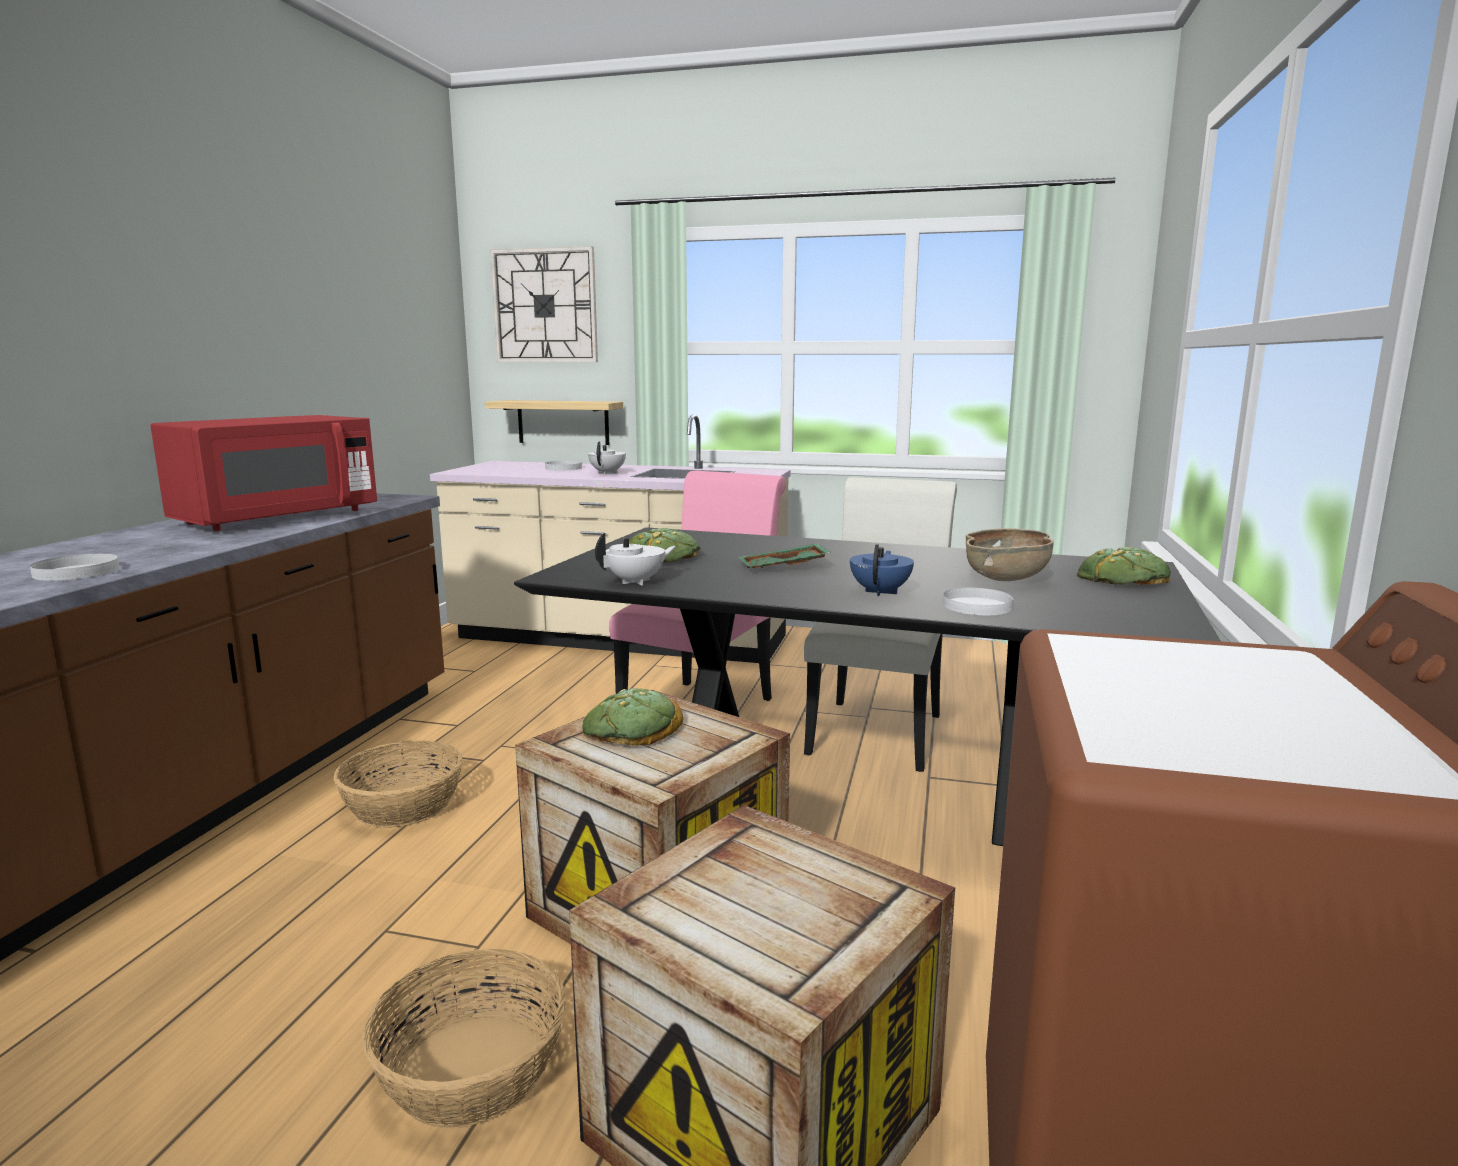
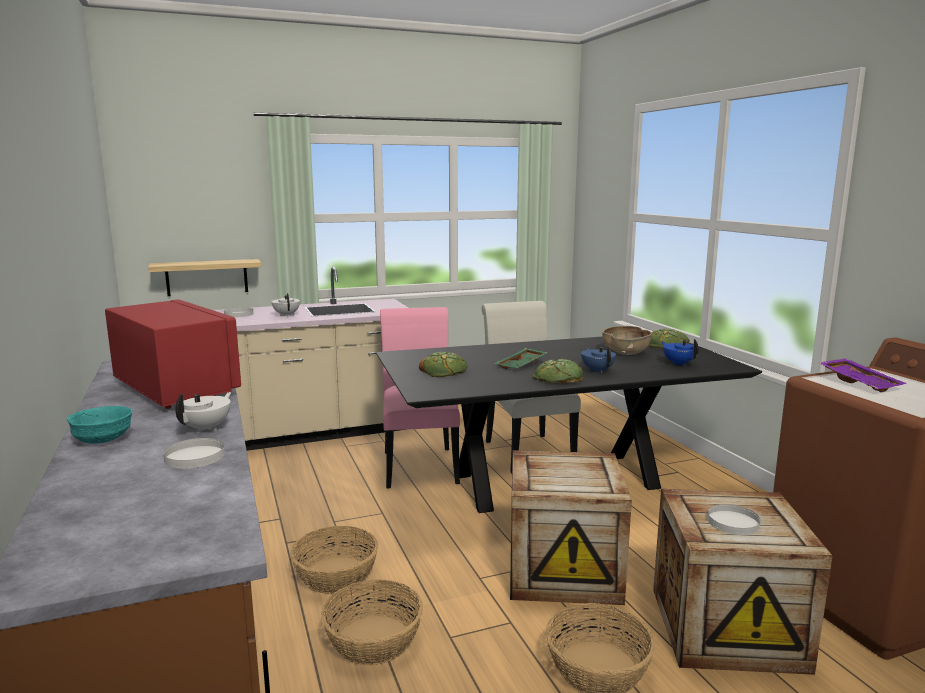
camera: 35 degrees left, 0 degrees up
red microwave [150,415,377,531] -> red microwave turned 45 degrees counterclockwise [105,299,241,409]
wall clock [490,246,598,362] -> none
bread [582,688,683,746] -> bread moved to [532,359,583,383]
white teapot [595,533,676,585] -> white teapot moved to [175,392,232,433]
white plate [943,588,1014,616] -> white plate moved to [707,504,760,535]
none -> turquoise bowl [67,406,133,444]
none -> basket [321,579,423,665]
none -> blue teapot [661,339,699,366]
none -> purple tray [820,358,906,392]

